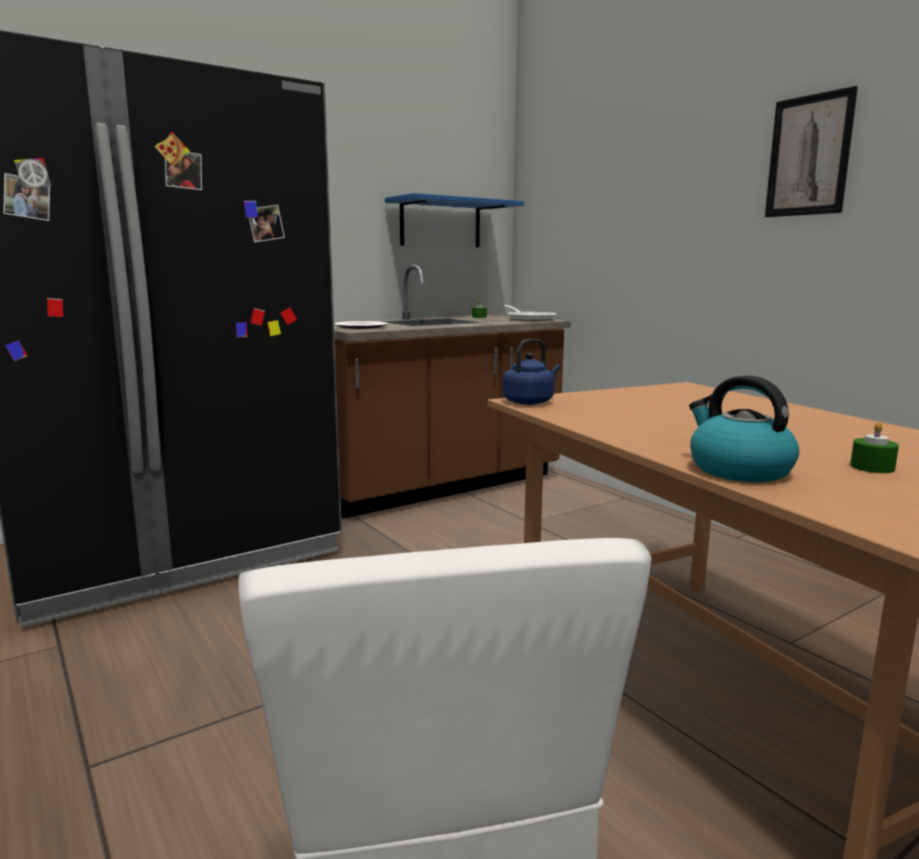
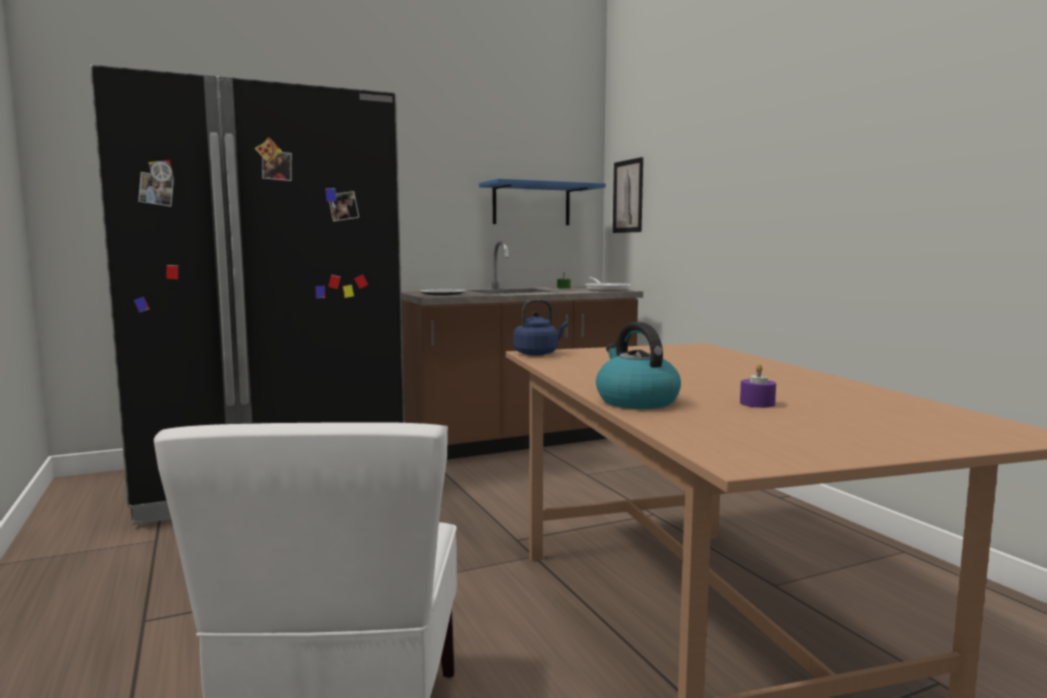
camera: 10 degrees right, 5 degrees down
picture [765,86,858,217] -> picture moved to [613,157,643,233]
green candle [850,422,899,473] -> purple candle [740,364,776,408]

